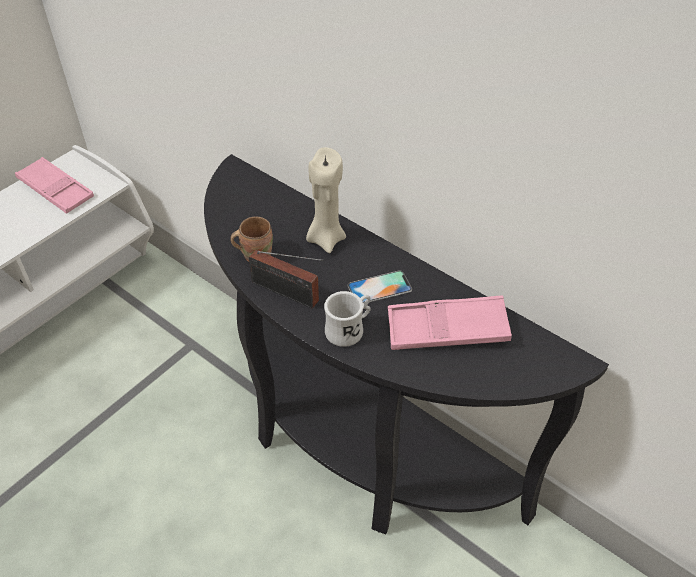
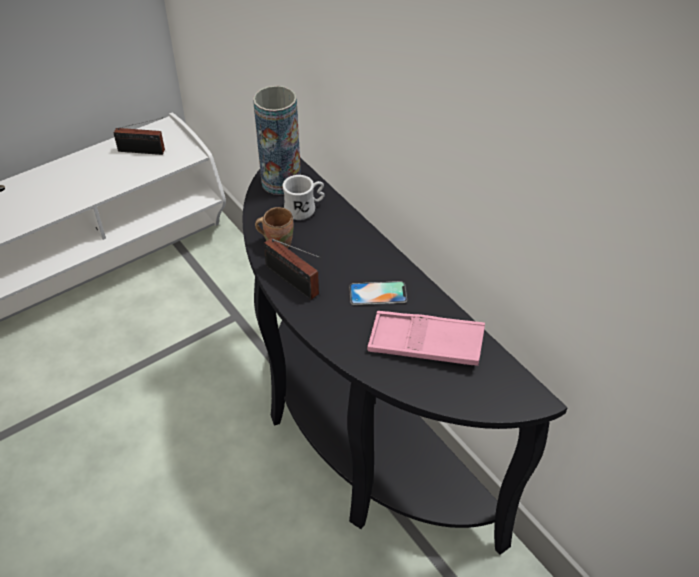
camera: 15 degrees right, 0 degrees up
pink tray [15,157,94,214] -> radio [114,117,165,155]
beige candle [306,147,346,253] -> none
white mug [324,291,371,347] -> white mug moved to [282,175,325,220]
none -> vase [253,85,301,195]

